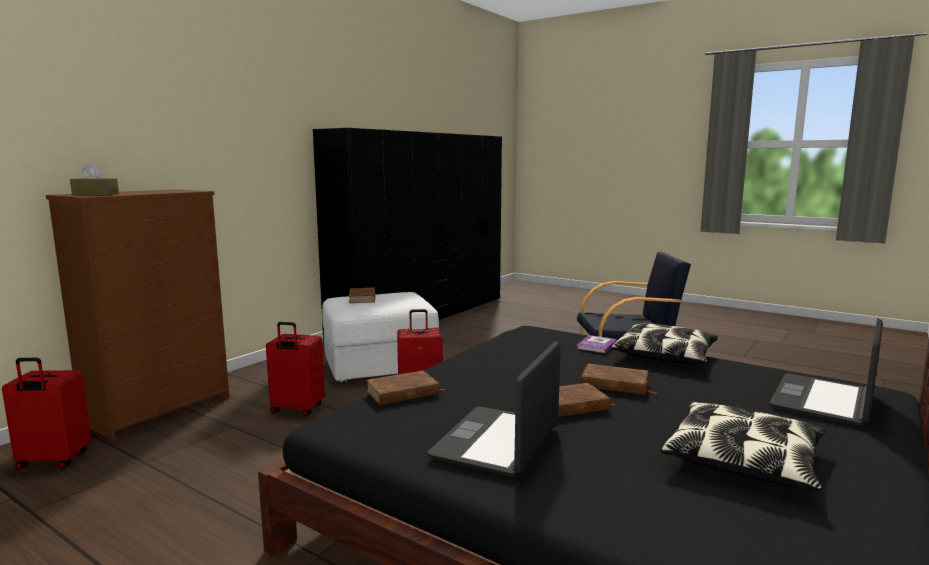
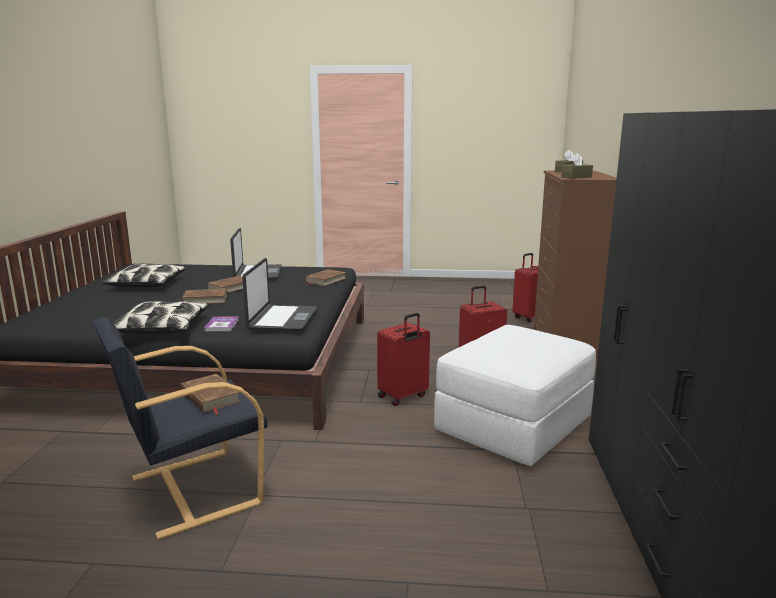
camera: 150 degrees right, 5 degrees up
brown book [349,288,375,303] -> brown book moved to [180,374,241,414]
laptop [770,318,883,426] -> laptop moved to [242,258,317,331]
none -> brown tissue box [561,153,593,179]

